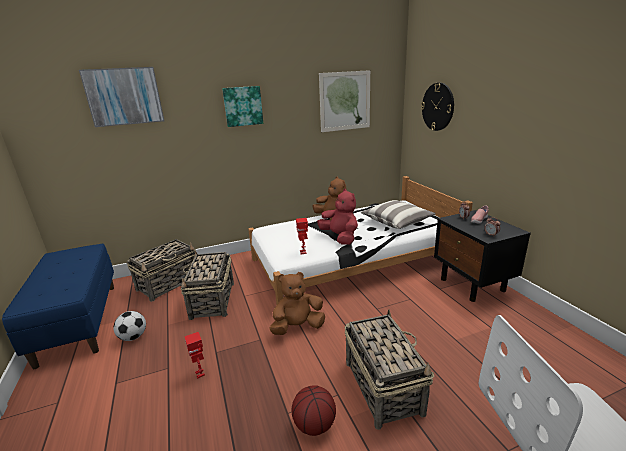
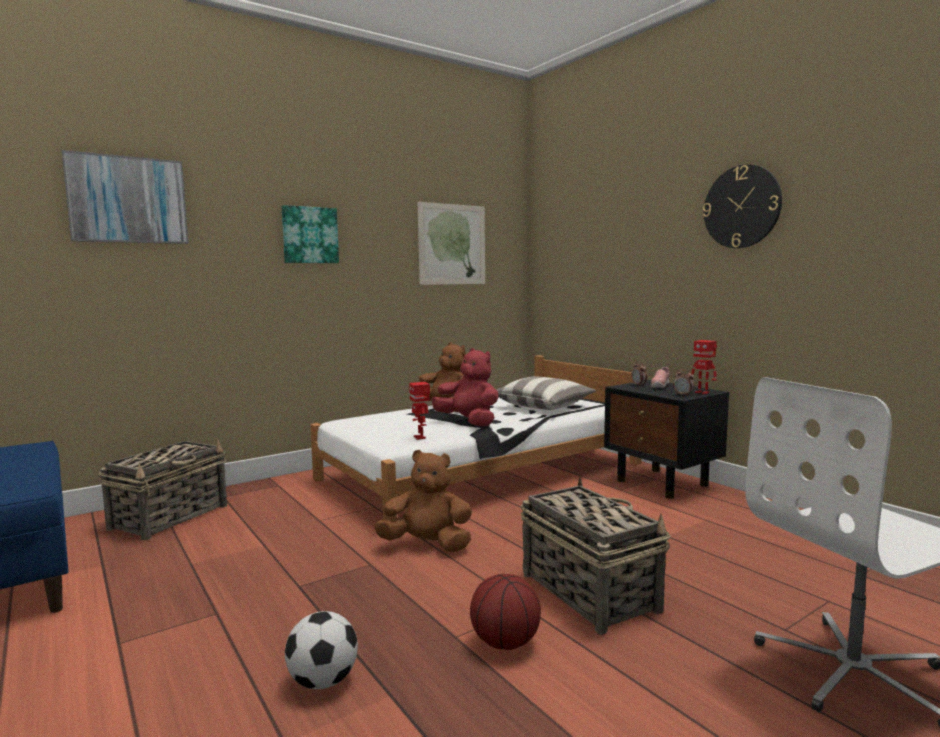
camera: 15 degrees left, 15 degrees down
football [113,311,146,341] -> football moved to [285,611,358,689]
basket [181,251,234,320] -> none
toy robot [185,332,205,379] -> toy robot moved to [691,340,717,394]
brown plush toy [269,272,325,335] -> brown plush toy turned 45 degrees clockwise [374,450,472,552]
wall clock [421,83,454,131] -> wall clock moved to [703,164,782,248]

